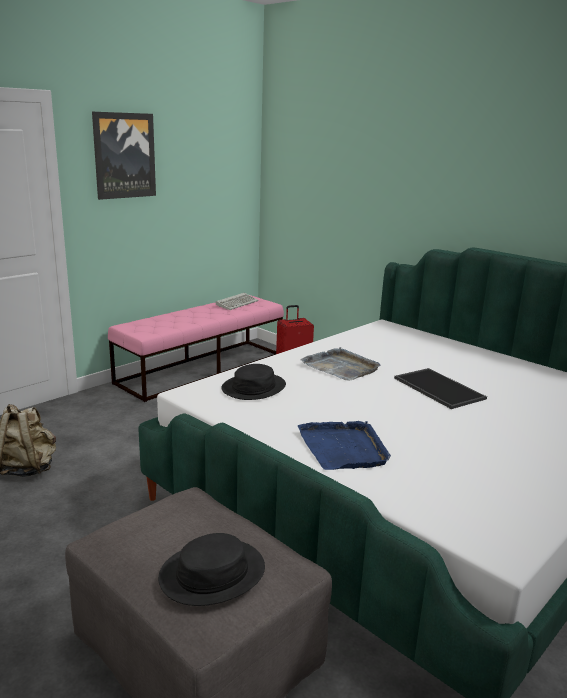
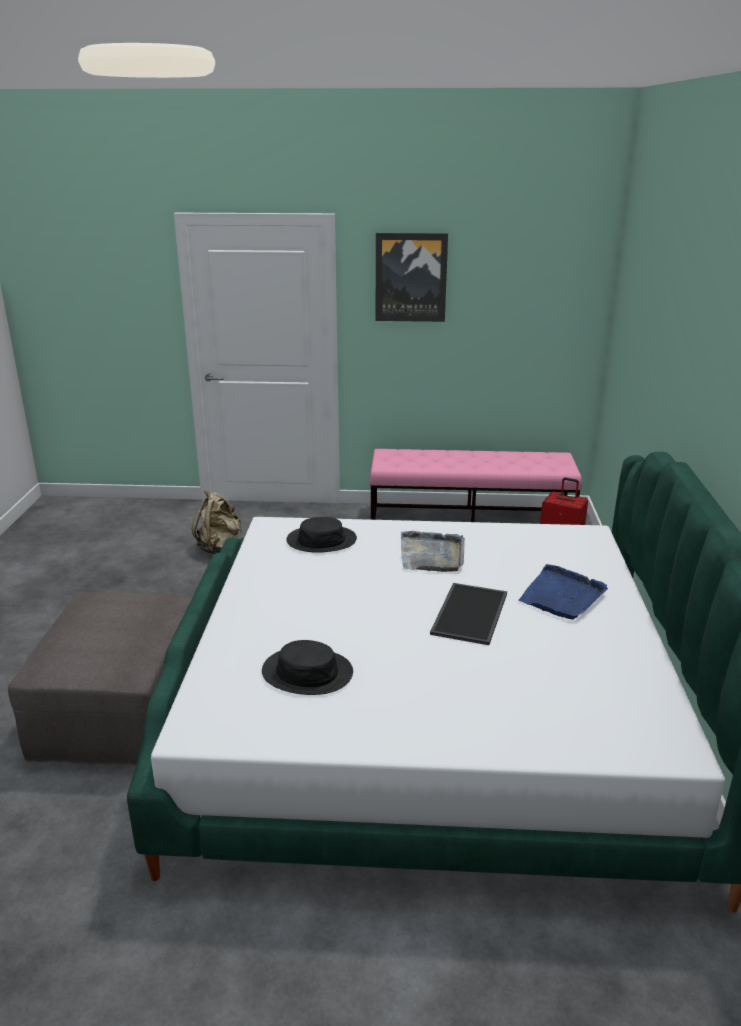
camera: 50 degrees right, 5 degrees up
black hat [158,533,265,606] -> black hat moved to [262,640,353,695]
keyboard [216,293,258,310] -> none
blue tray [298,421,391,470] -> blue tray moved to [519,564,608,620]

